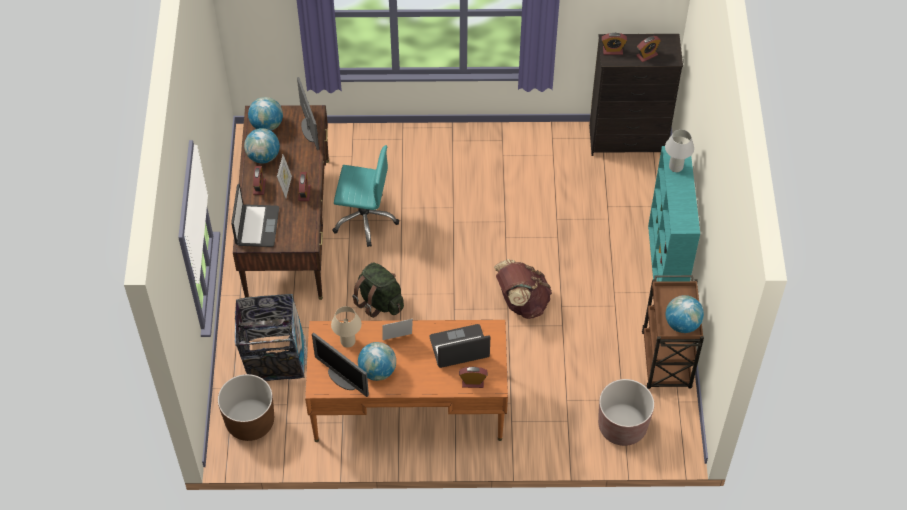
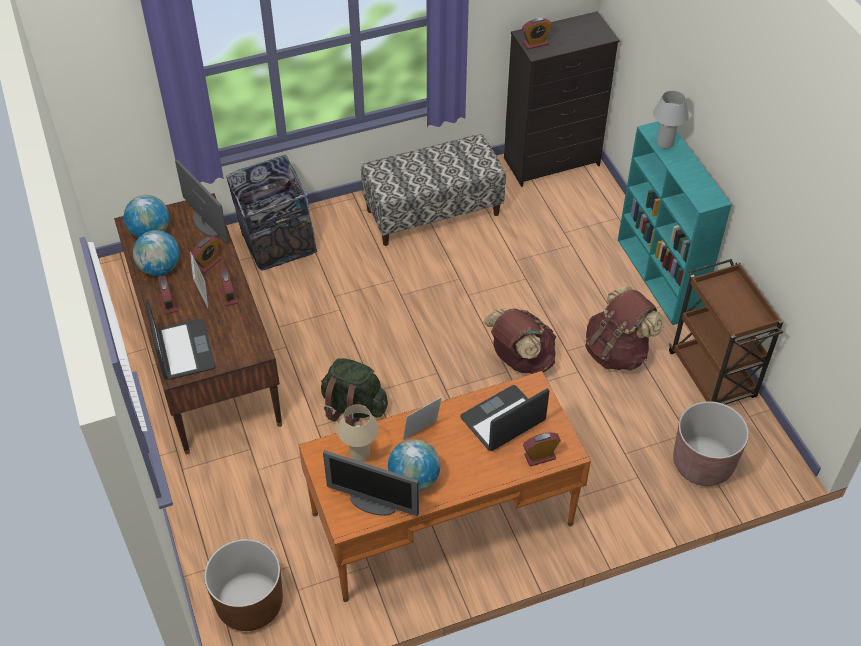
camera: 20 degrees left, 5 degrees down
trash can [234,294,307,381] -> trash can moved to [226,155,317,271]
turquoise office chair [332,145,399,247] -> none
alarm clock [636,36,661,62] -> alarm clock moved to [192,236,222,273]
globe [666,295,704,333] -> none
none -> bench [361,134,506,246]
none -> brown backpack [586,286,665,371]

